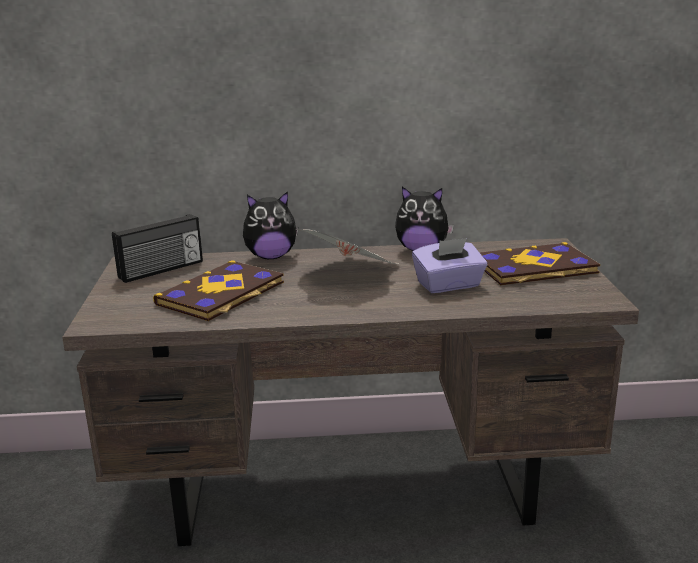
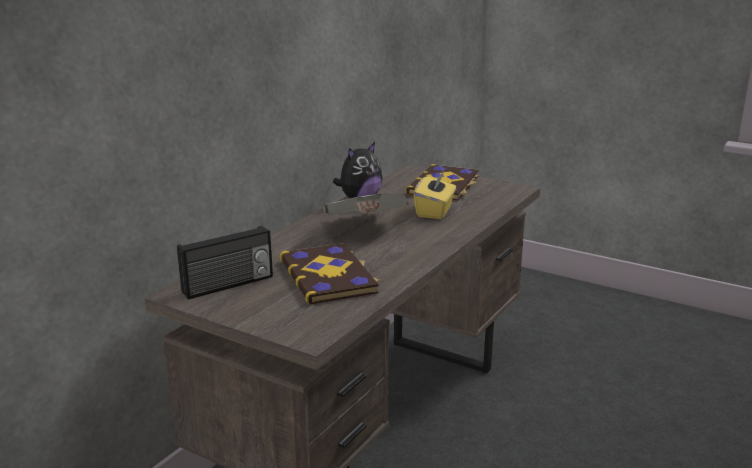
camera: 55 degrees left, 0 degrees up
radio [112,214,203,283] -> radio turned 60 degrees clockwise [177,226,273,300]
plush toy [243,191,298,259] -> none
purple tissue box [412,238,487,293] -> yellow tissue box [414,172,456,219]

